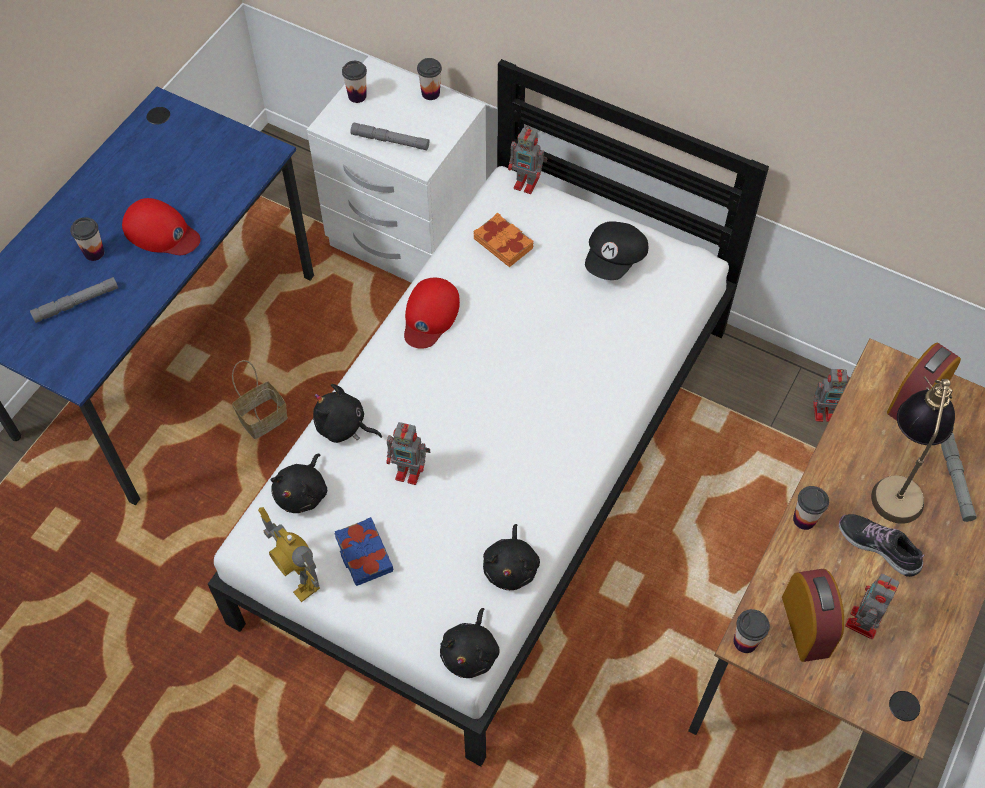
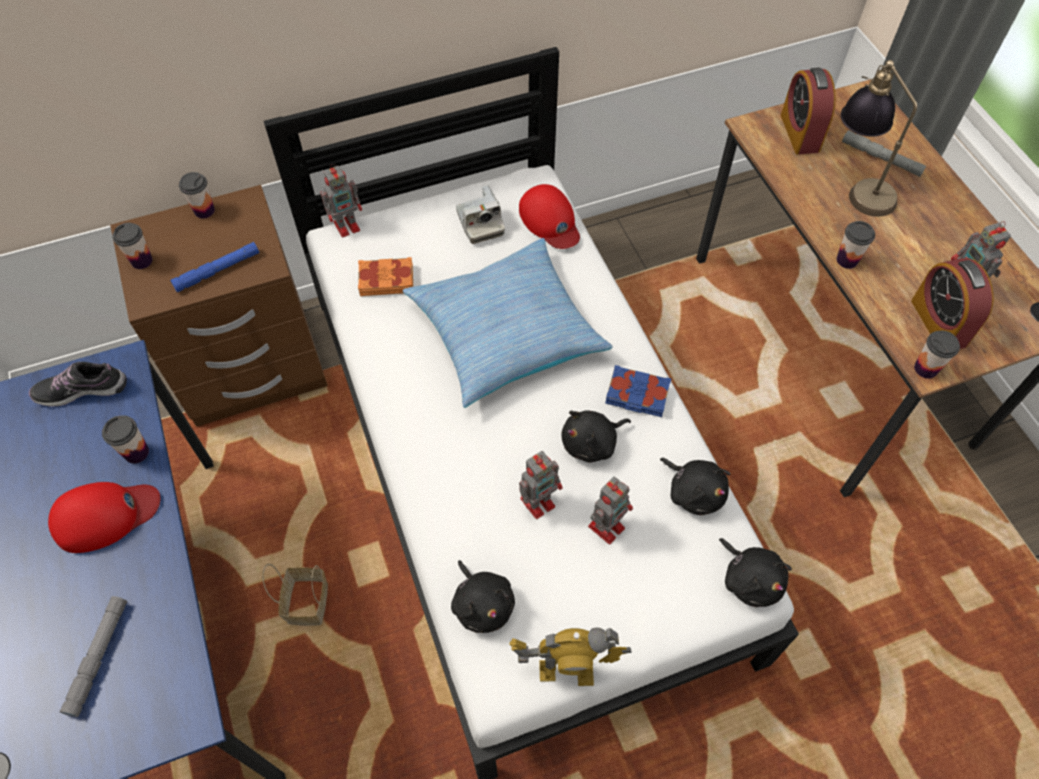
camera: 50 degrees left, 0 degrees up
cup [70,217,104,261] -> cup moved to [102,415,149,464]
white nightstand [307,56,486,283] -> brown nightstand [110,185,328,427]
black plush toy [313,384,382,443] -> black plush toy moved to [561,410,631,462]
blue book [334,517,393,586] -> blue book moved to [605,365,671,417]
grey flashlight [351,122,429,150] -> blue flashlight [170,242,259,292]
red cap [404,278,460,349] -> red cap moved to [519,184,580,249]
black cap [585,221,648,280] -> camera [456,185,505,244]
alarm clock [782,569,844,662] -> alarm clock turned 135 degrees counterclockwise [911,258,994,349]
toy robot [813,369,848,422] -> toy robot moved to [588,477,633,544]
shoe [839,514,924,577] -> shoe moved to [29,362,127,407]
none -> pillow [403,238,613,408]

